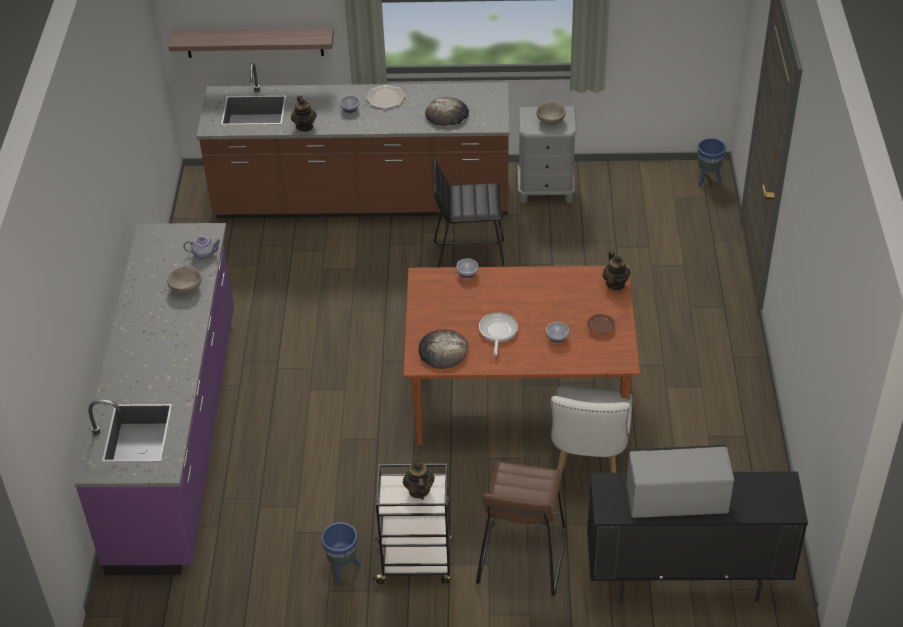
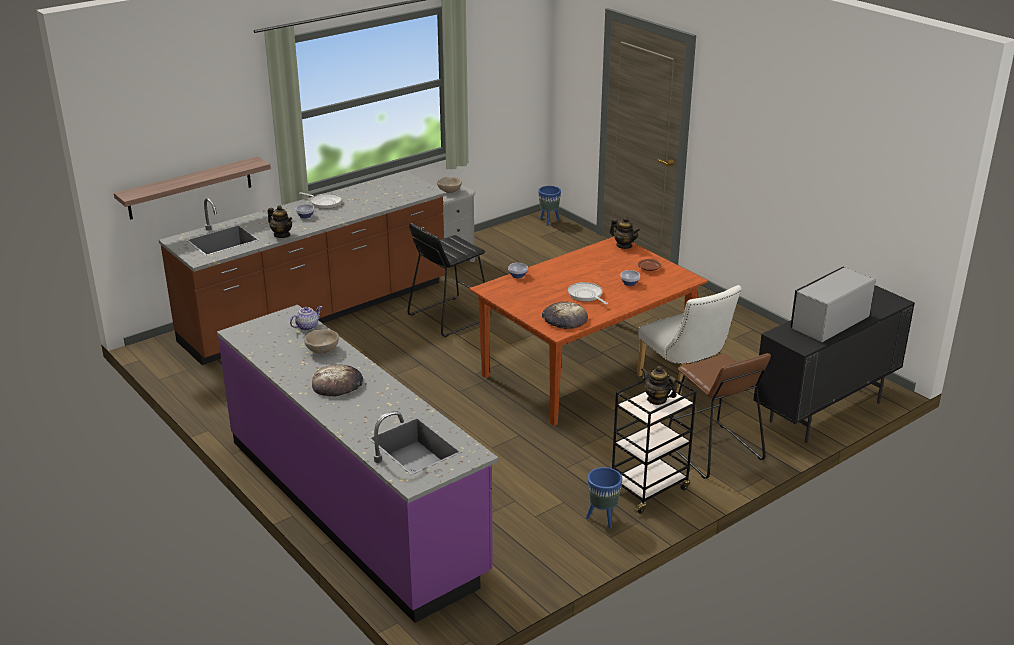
camera: 40 degrees left, 15 degrees down
plate [366,85,405,109] -> frying pan [299,192,342,209]
bread [425,97,469,126] -> bread moved to [312,365,363,397]

